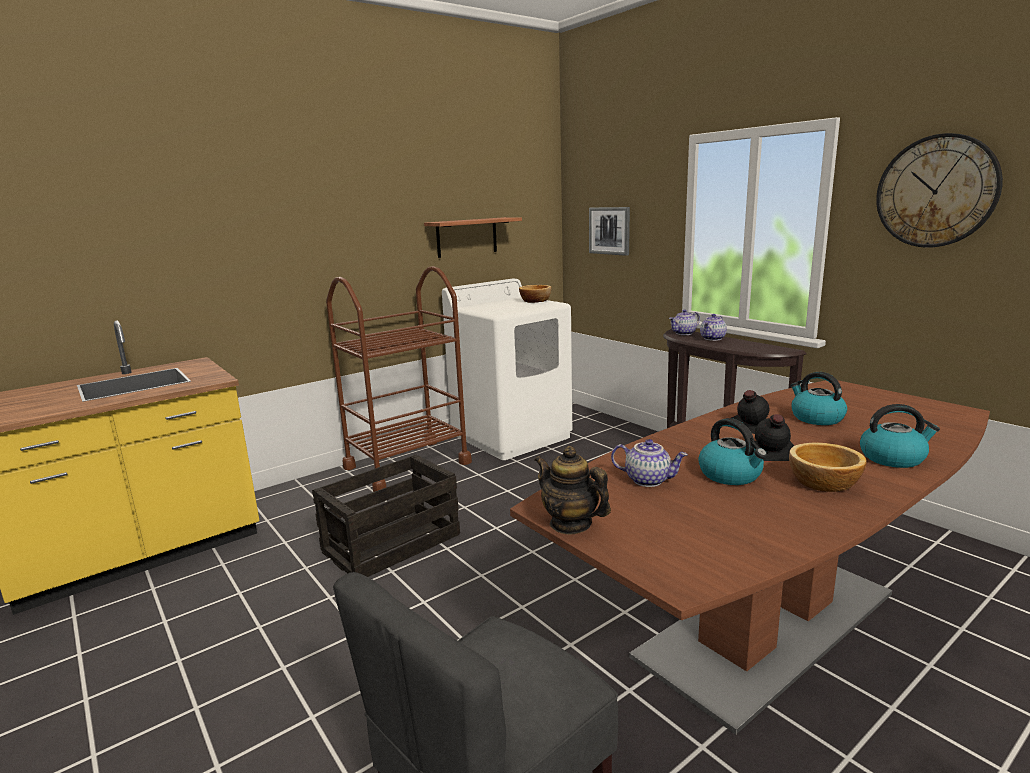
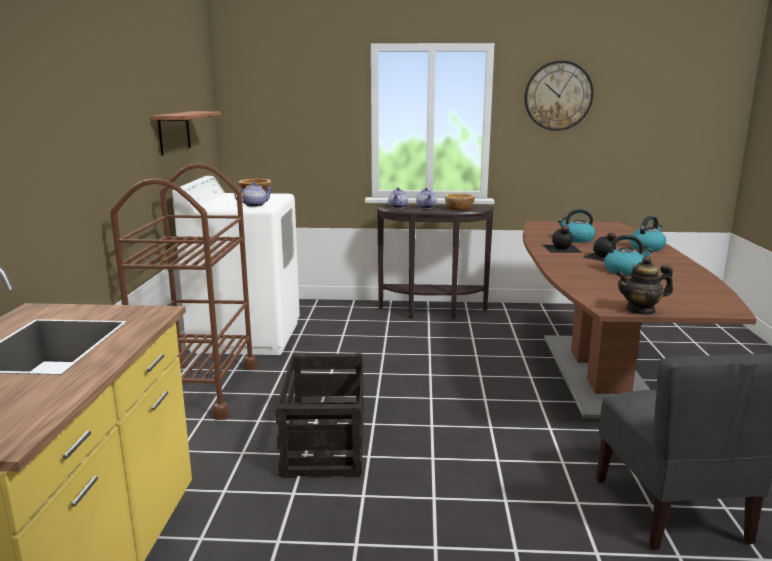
camera: 50 degrees left, 0 degrees up
picture [589,207,630,256] -> none
teapot [611,439,688,487] -> teapot moved to [234,182,273,207]
bowl [789,443,866,492] -> bowl moved to [445,193,475,211]

